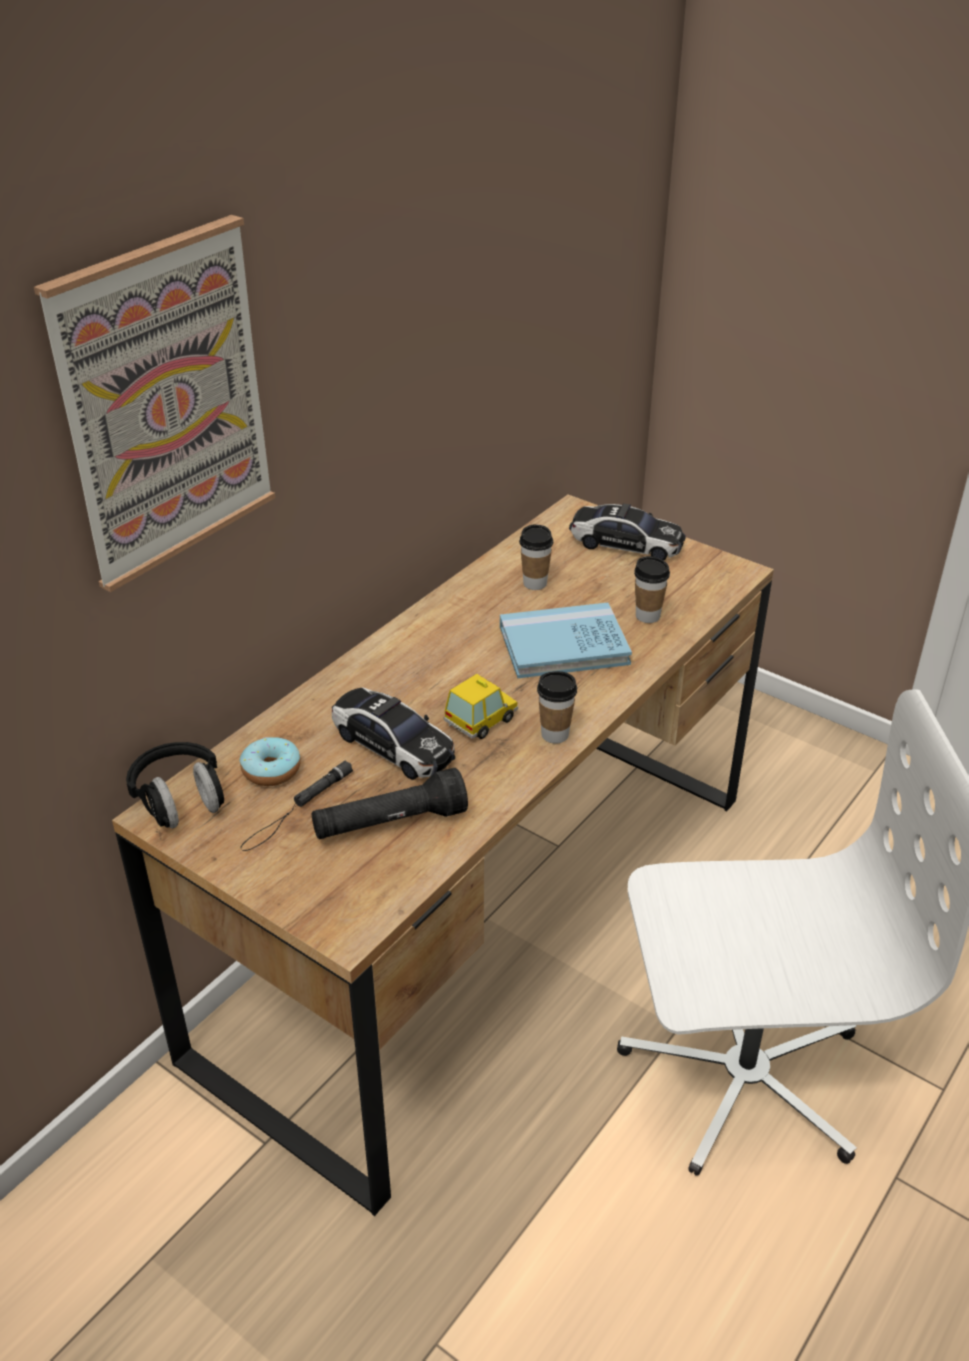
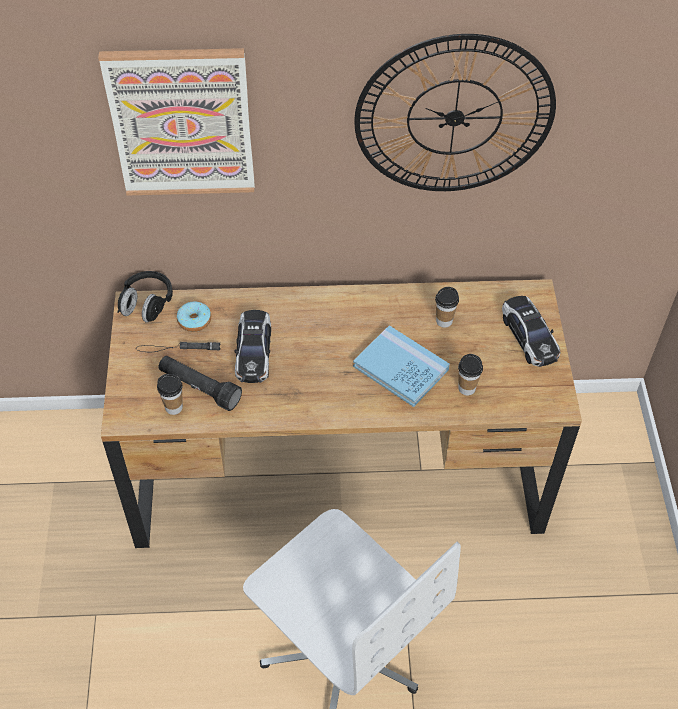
camera: 50 degrees right, 15 degrees up
toy car [444,674,518,739] -> none
cup [537,671,577,744] -> cup moved to [157,374,183,415]
none -> wall clock [354,34,556,191]

